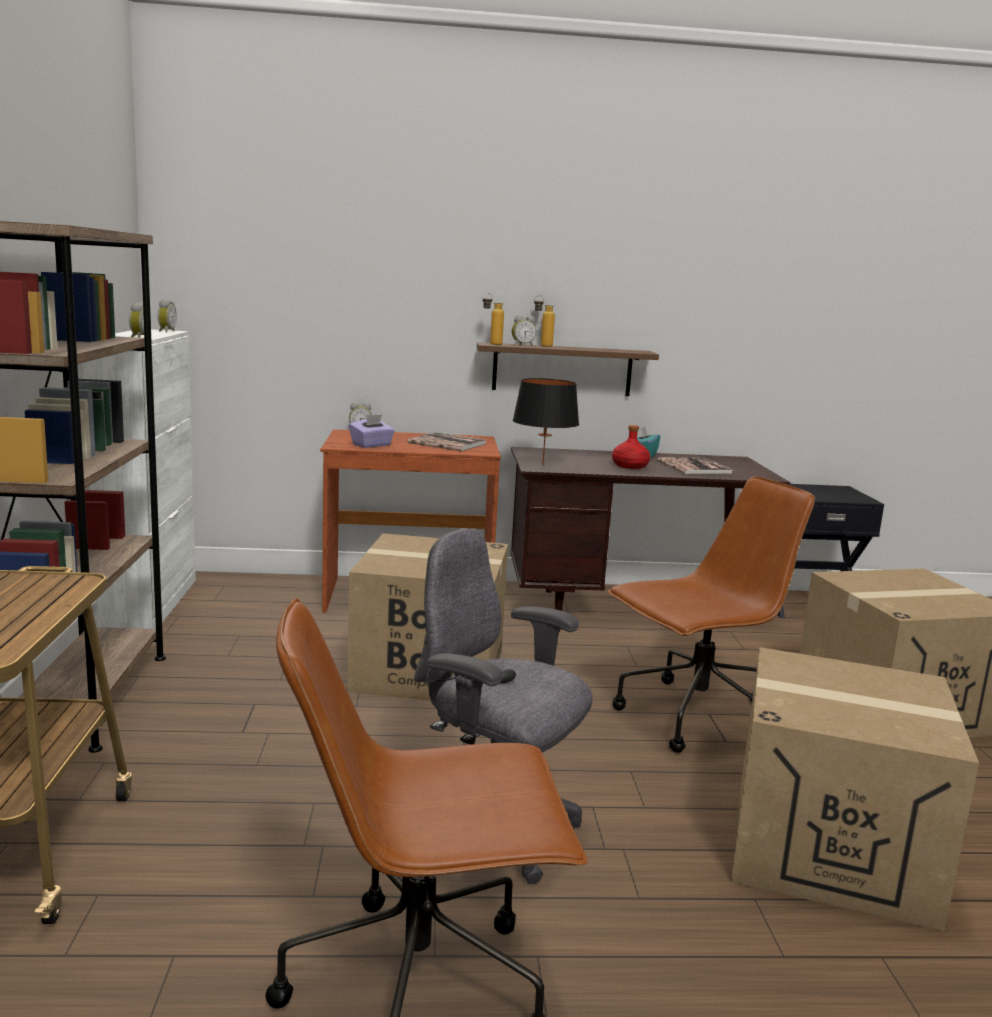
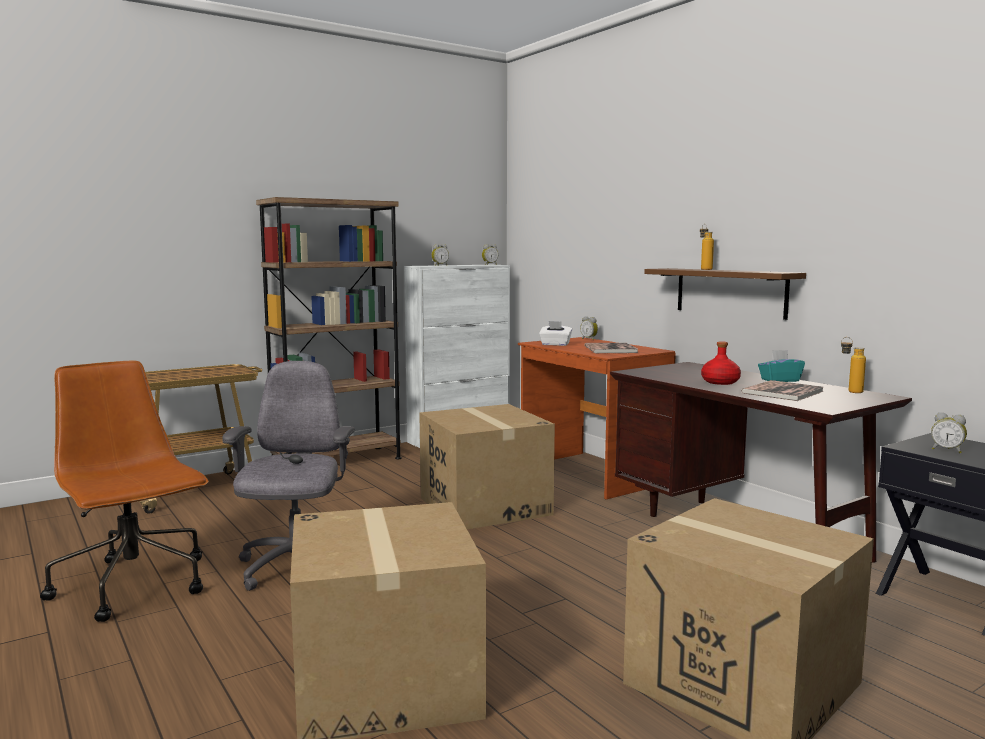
camera: 60 degrees right, 5 degrees down
purple tissue box [349,414,395,448] -> white tissue box [539,321,572,346]
bottle [482,293,504,345] -> bottle moved to [841,337,866,393]
alarm clock [512,315,536,347] -> alarm clock moved to [931,412,967,453]
black table lamp [513,378,579,466] -> none
brown office chair [608,476,815,753] -> none

